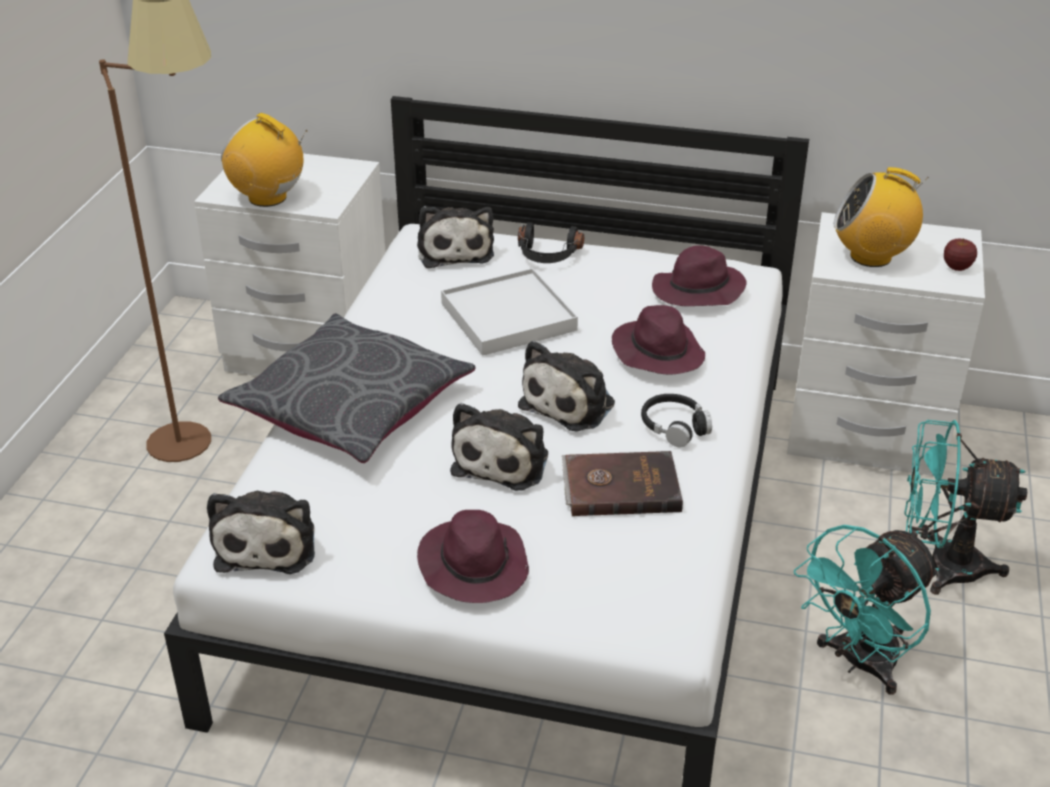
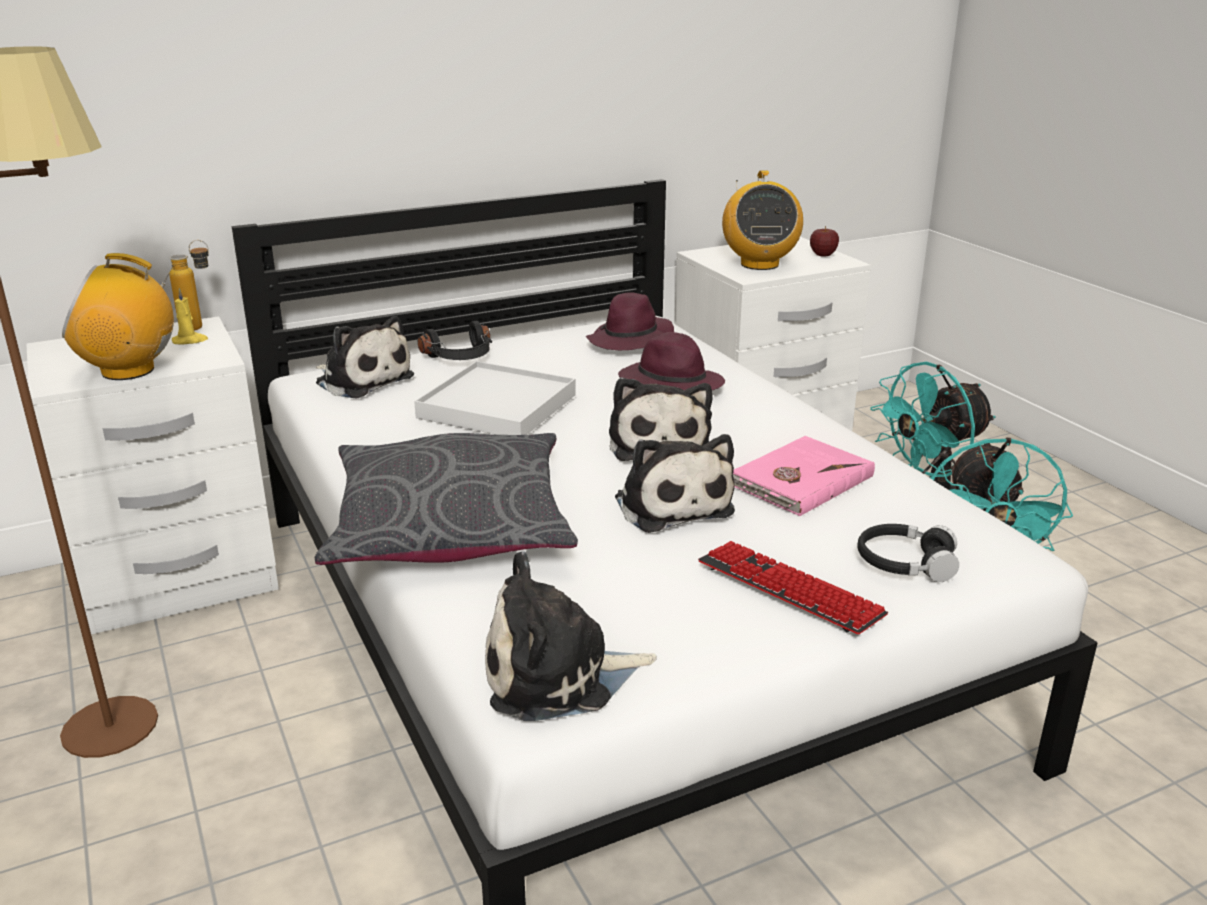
camera: 40 degrees left, 10 degrees down
plush toy [207,491,315,574] -> plush toy turned 120 degrees clockwise [485,551,657,721]
purple hat [417,510,529,603] -> keyboard [698,541,888,634]
brown book [562,451,683,516] -> pink book [733,436,875,516]
black headphones [641,394,712,448] -> black headphones moved to [857,524,959,582]
radio [834,167,929,267] -> radio turned 60 degrees counterclockwise [722,171,803,270]
none -> bottle [169,240,209,331]
none -> yellow candle [172,288,208,345]

